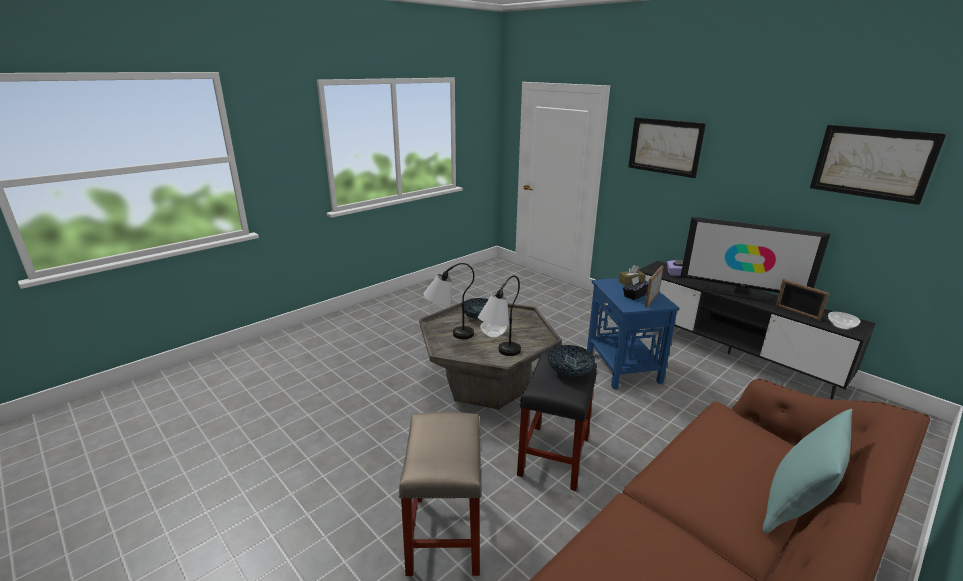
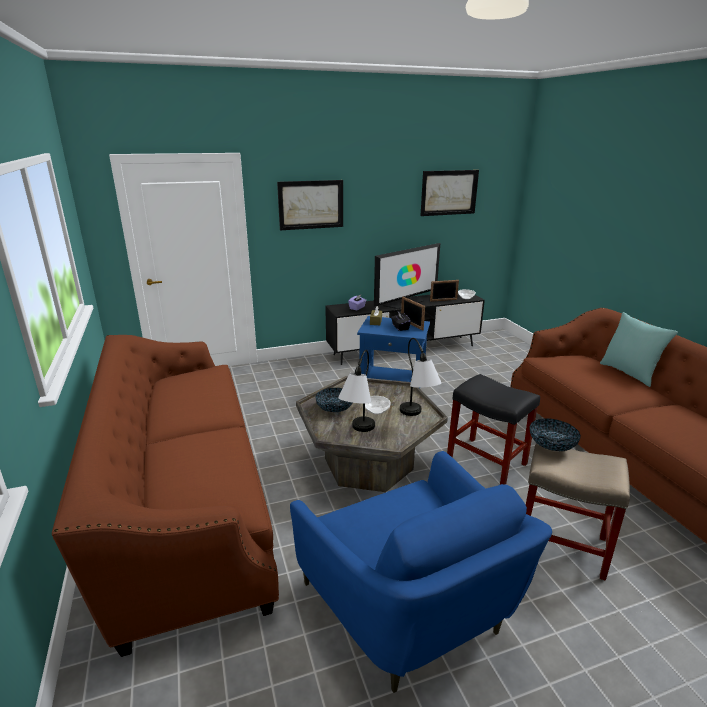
camera: 65 degrees left, 0 degrees up
bowl [547,345,595,376] -> bowl moved to [529,419,581,451]
none -> brown sofa [52,335,279,657]
none -> blue armchair [290,451,552,693]

